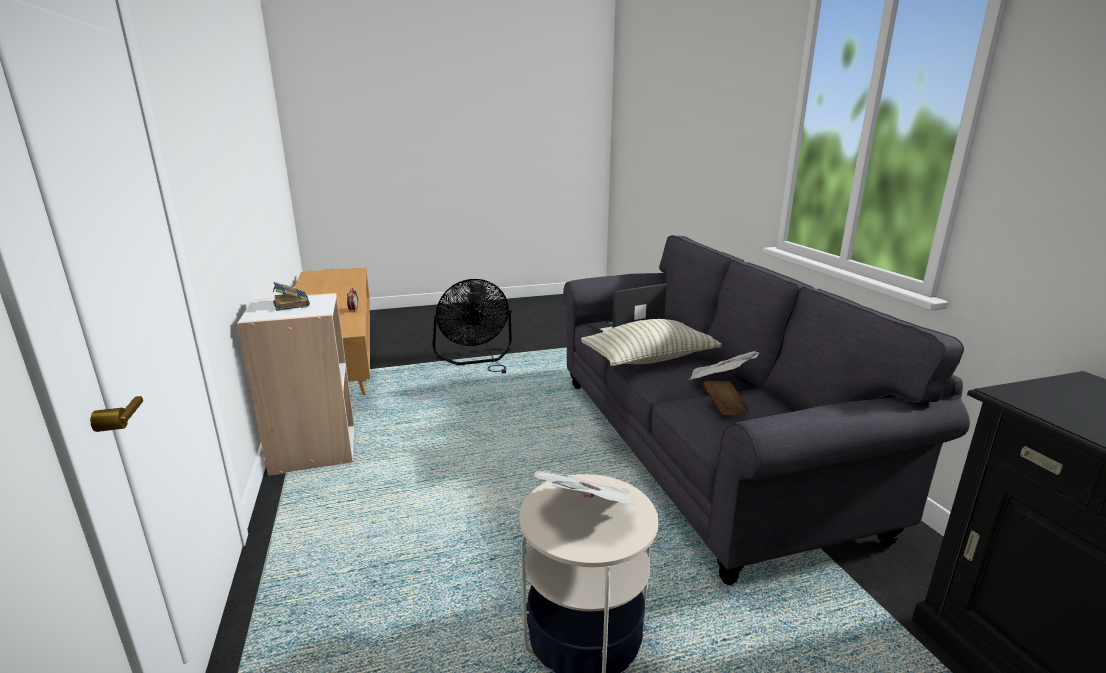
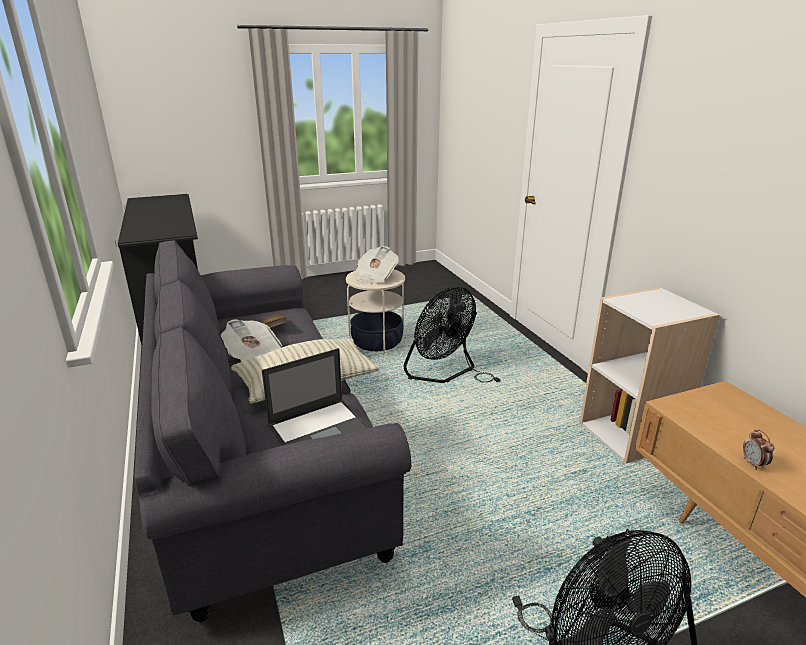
camera: 175 degrees right, 5 degrees up
book [273,282,310,311] -> none
none -> black fan [404,287,501,383]

